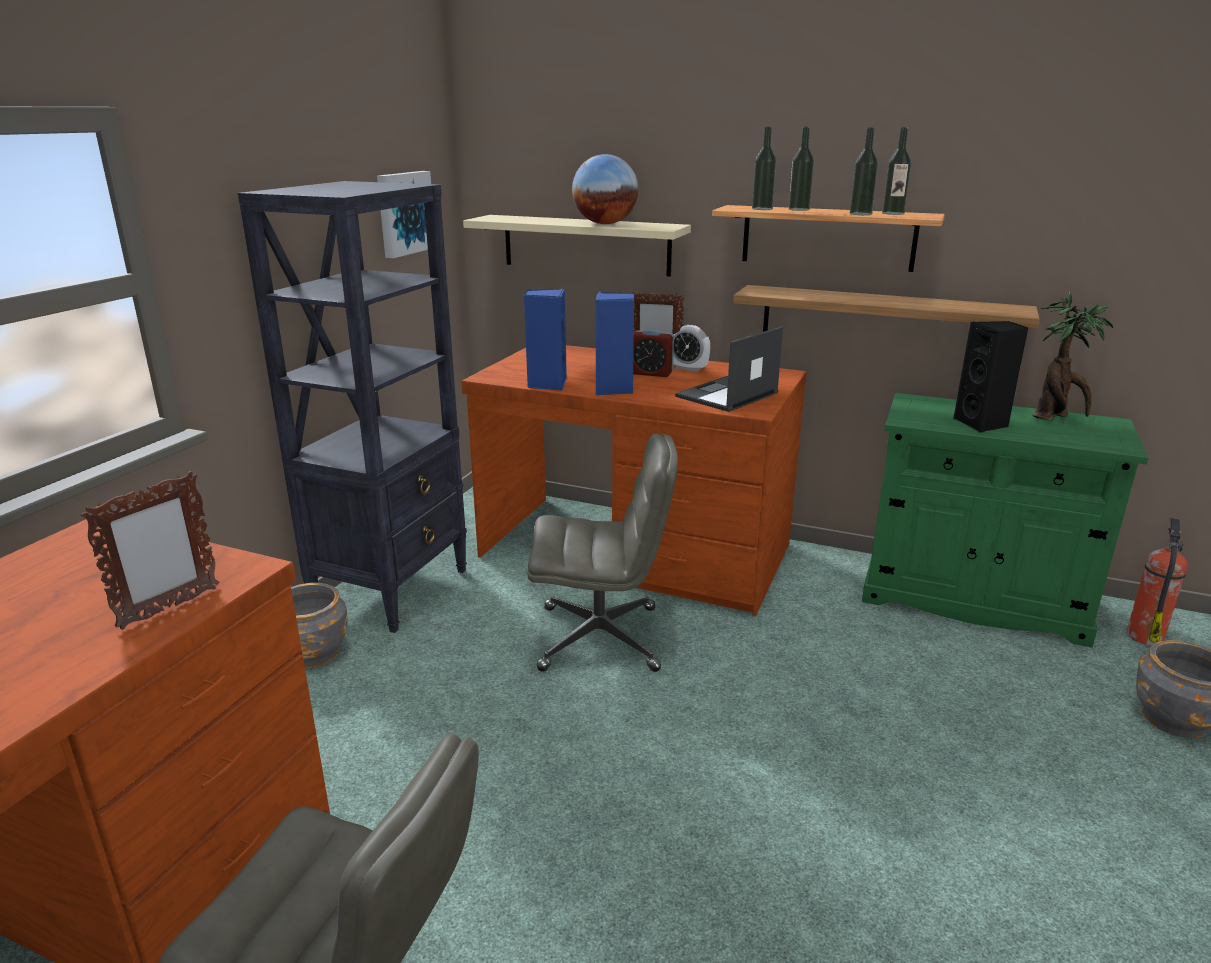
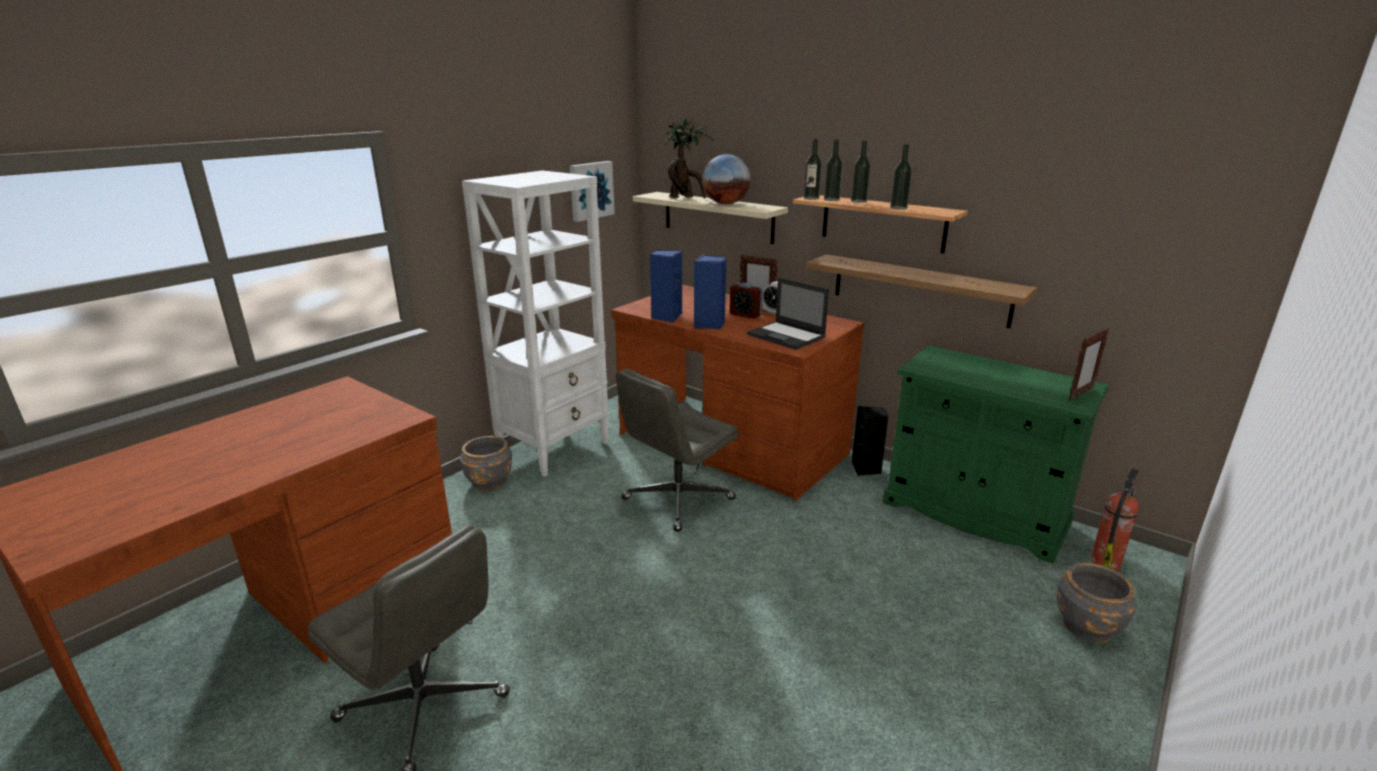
camera: 15 degrees right, 0 degrees up
picture frame [81,471,219,630] -> picture frame moved to [1069,328,1109,401]
black bookcase [238,181,467,633] -> white bookcase [462,170,609,477]
grey office chair [528,434,678,672] -> grey office chair turned 120 degrees clockwise [616,369,739,532]
laptop [675,326,783,412] -> laptop turned 105 degrees counterclockwise [747,278,829,350]
bottle [882,127,912,215] -> bottle moved to [804,139,822,200]
black speaker [953,321,1028,433] -> black speaker moved to [852,406,889,476]
potted plant [1032,291,1113,420] -> potted plant moved to [664,118,714,199]

